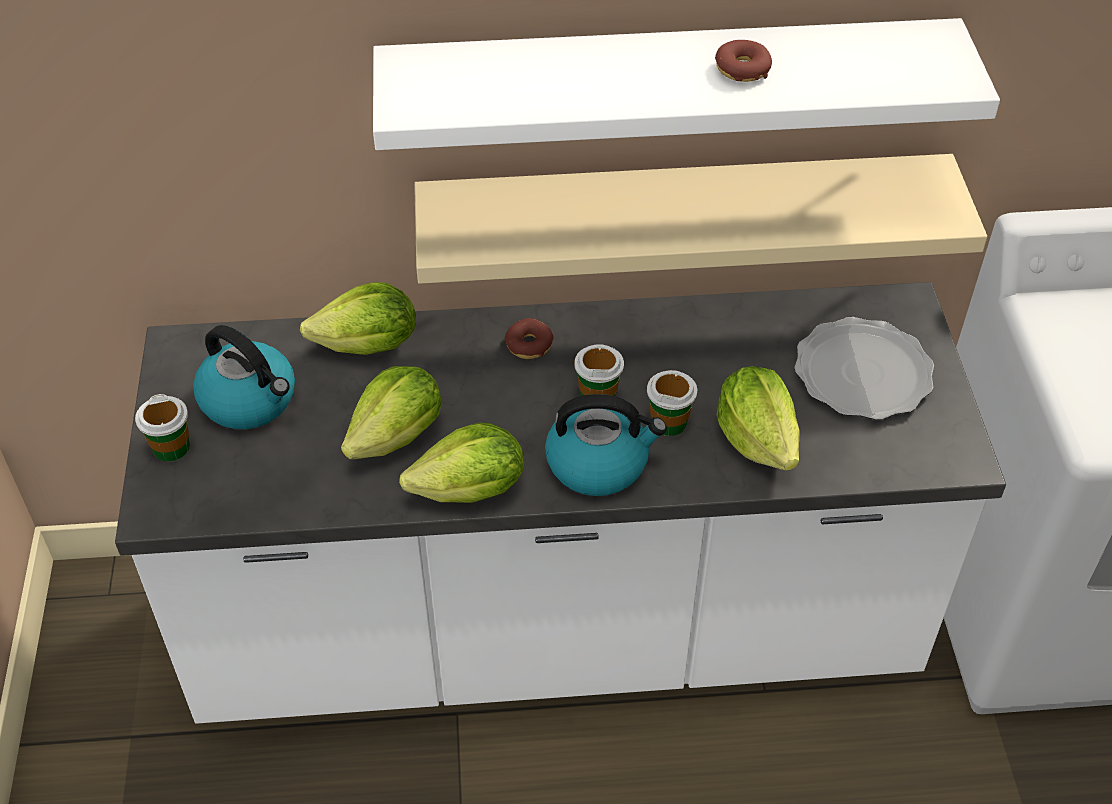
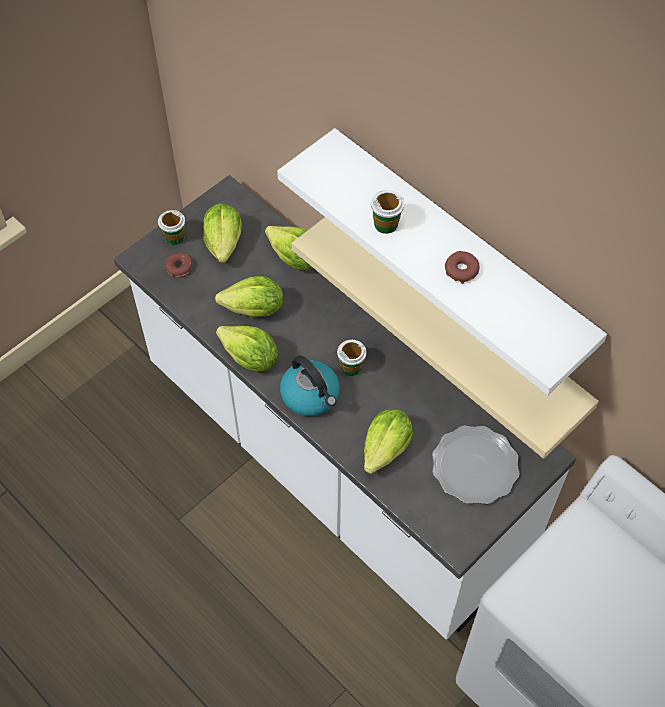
camera: 50 degrees right, 10 degrees up
kettle [193,325,295,429] -> lettuce [203,203,242,263]
donut [505,318,554,359] -> donut moved to [165,253,192,277]
cup [647,370,697,436] -> cup moved to [371,190,405,234]

